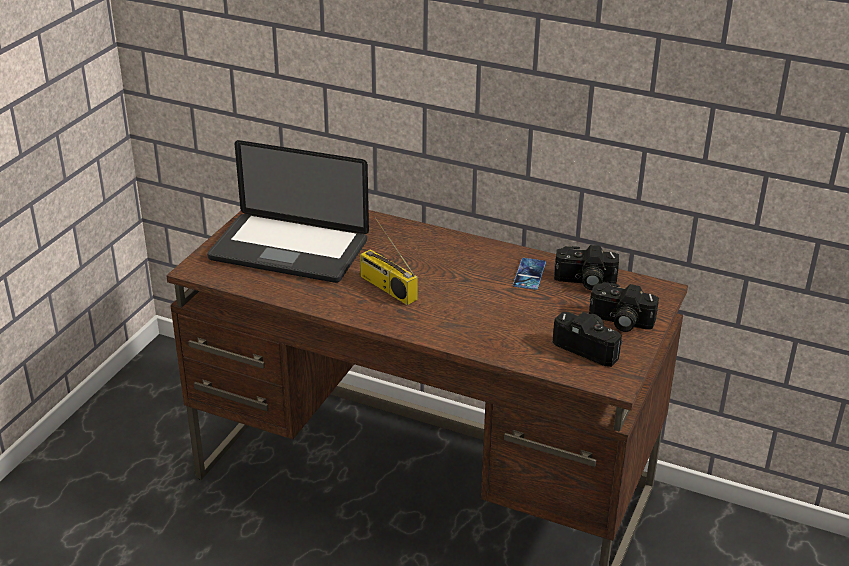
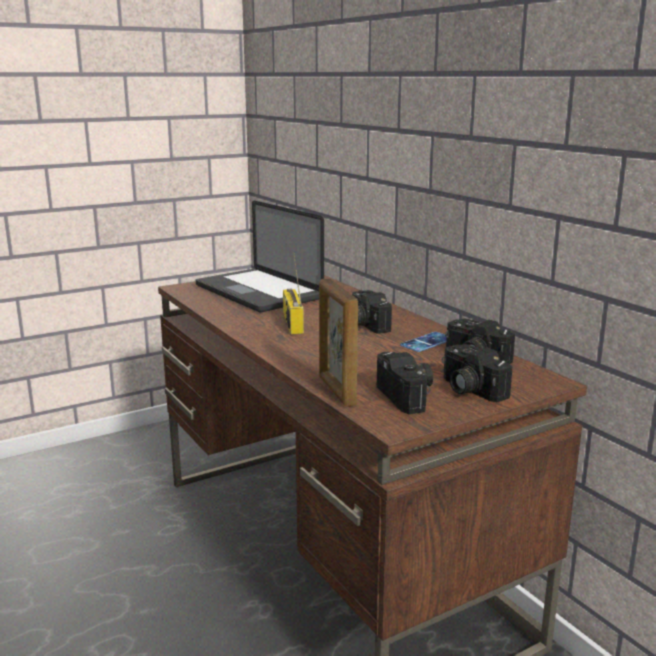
camera: 35 degrees right, 15 degrees down
none -> picture frame [319,278,358,407]
none -> camera [352,290,392,334]

